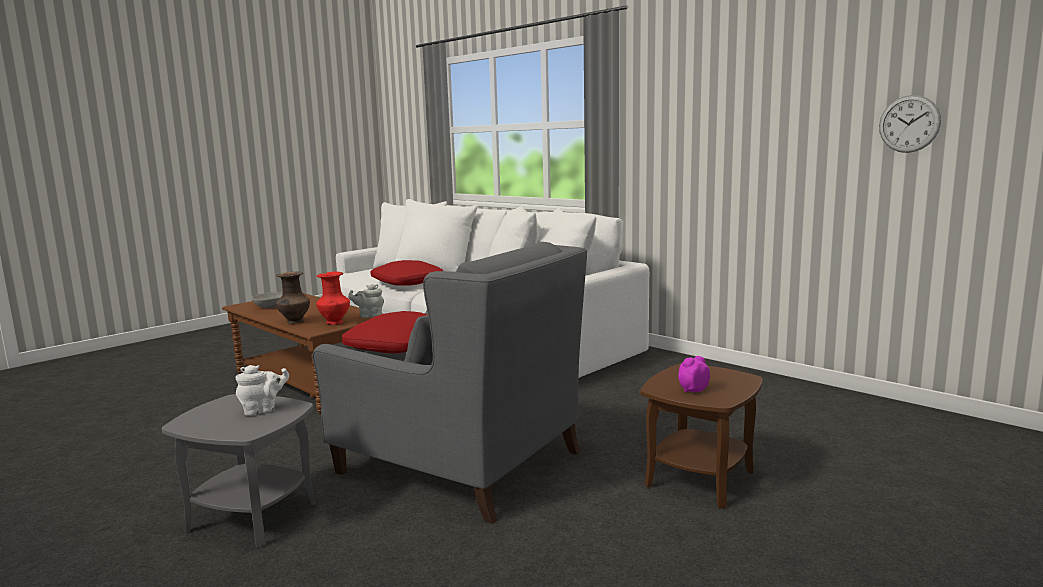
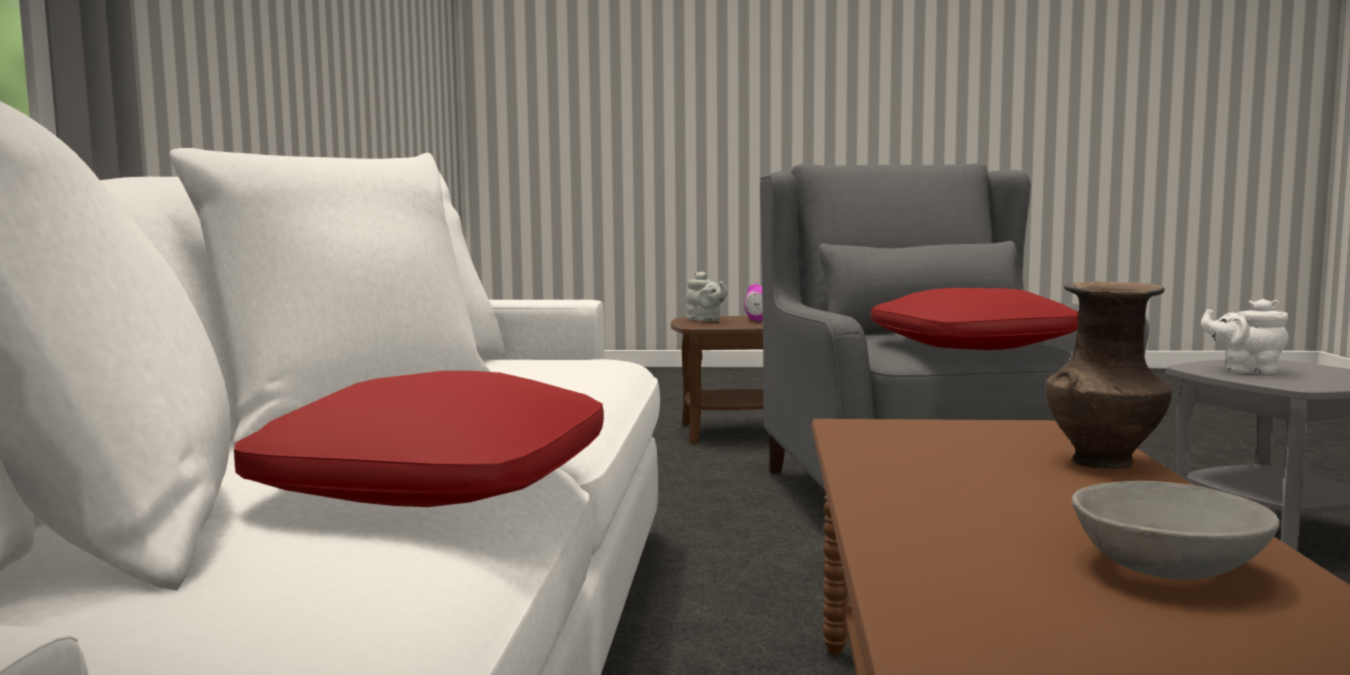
camera: 130 degrees left, 5 degrees down
red vase [316,272,350,325] -> none
grey teapot [348,284,384,318] -> grey teapot moved to [686,271,728,321]
wall clock [879,95,941,153] -> none

